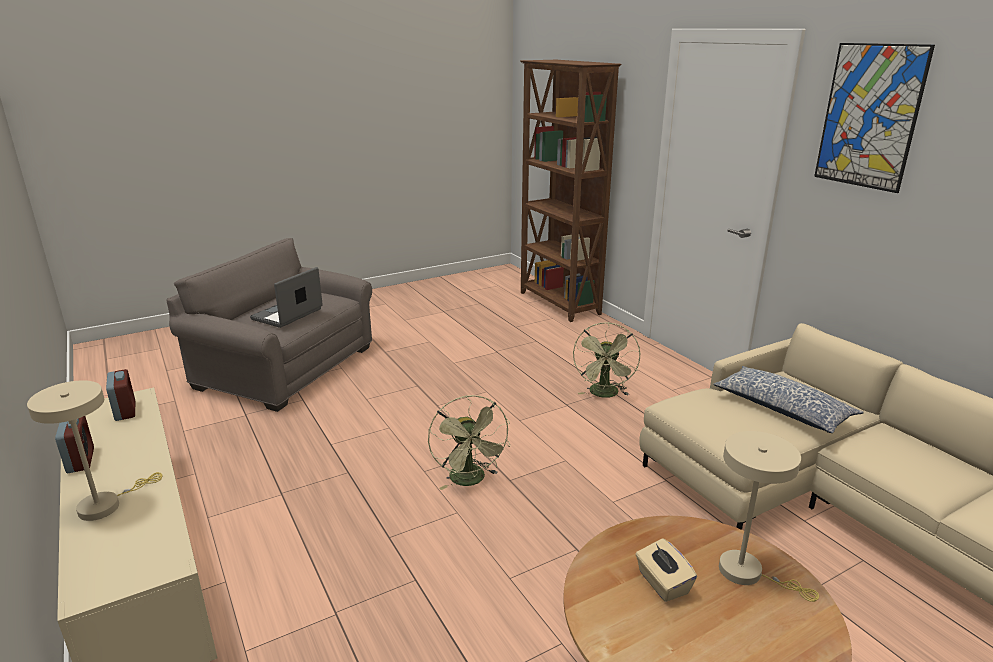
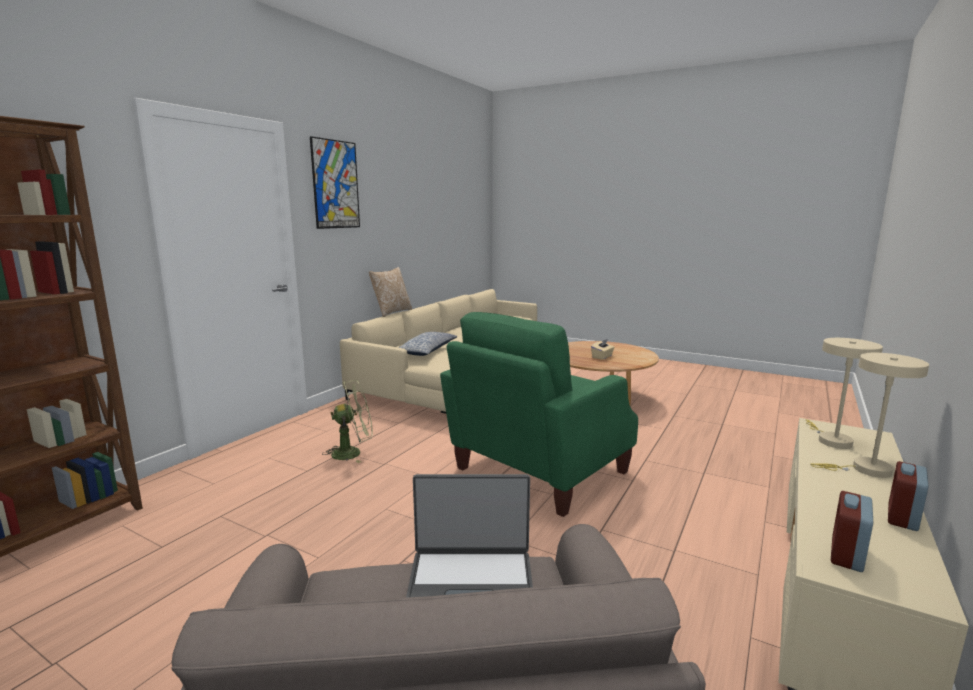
camera: 120 degrees left, 10 degrees down
green fan [428,395,510,490] -> green armchair [440,312,638,517]
beige table lamp [719,431,819,602] -> beige table lamp moved to [806,338,883,449]
none -> pillow [369,267,412,317]

